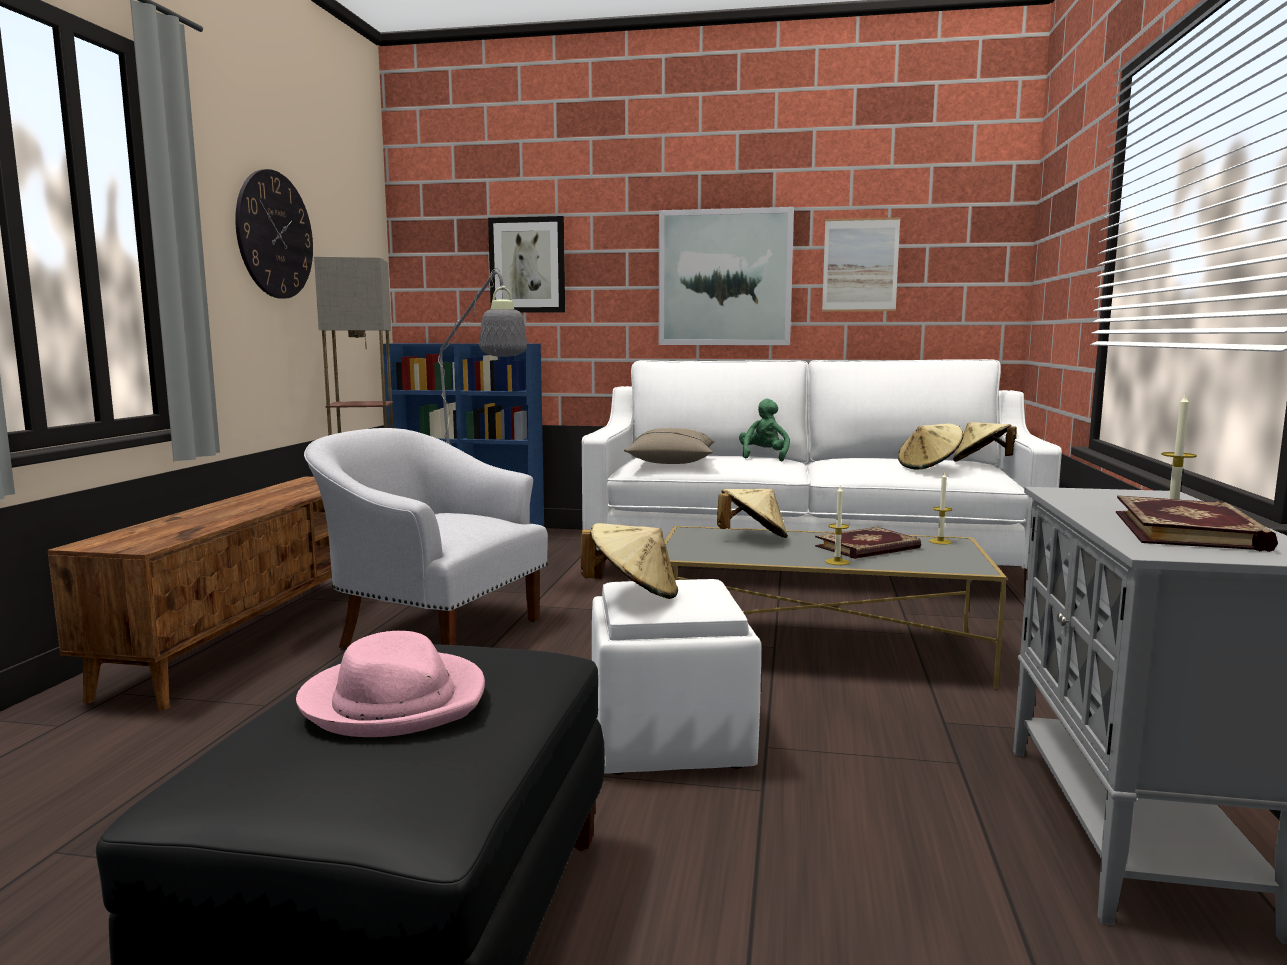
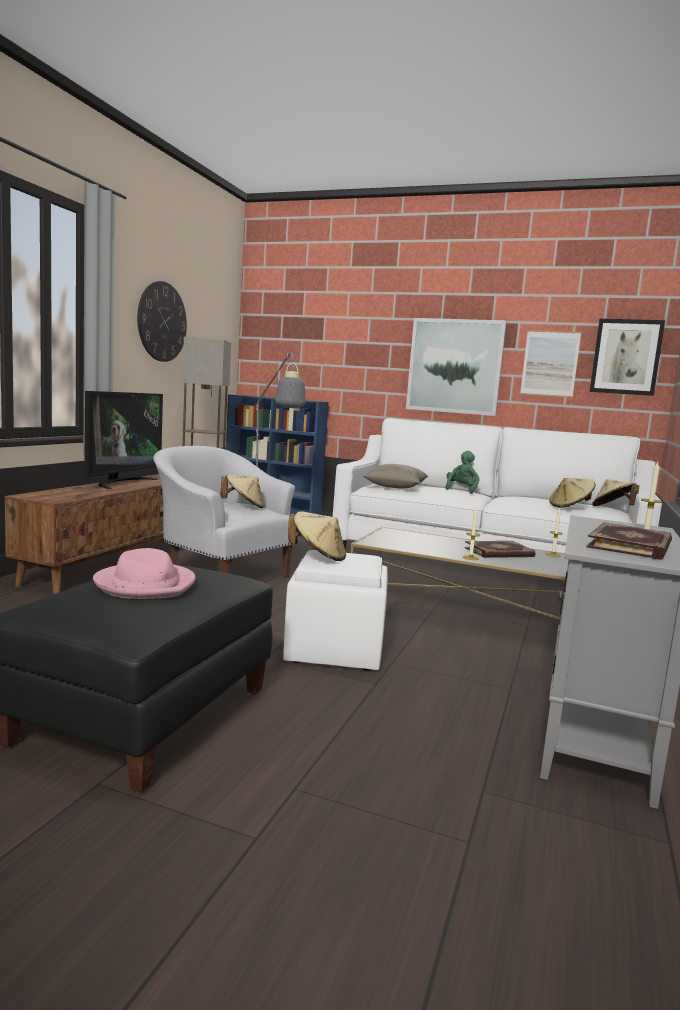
camera: 10 degrees right, 0 degrees up
picture [488,216,565,313] -> picture moved to [590,319,665,396]
beige hat [717,489,788,538] -> beige hat moved to [220,474,264,508]
none -> television [84,391,163,489]

